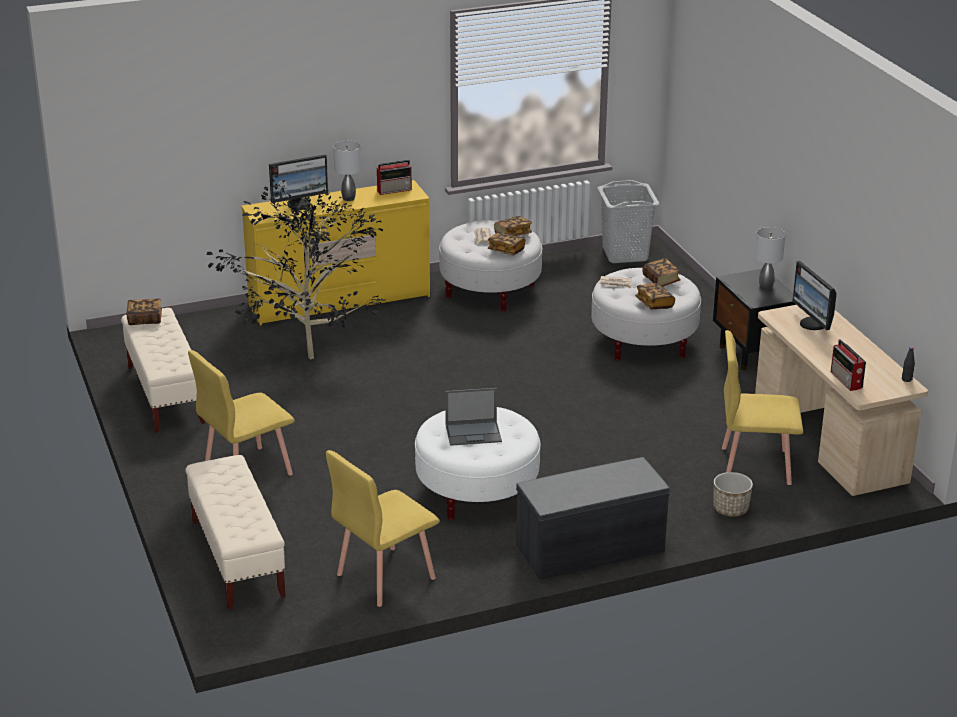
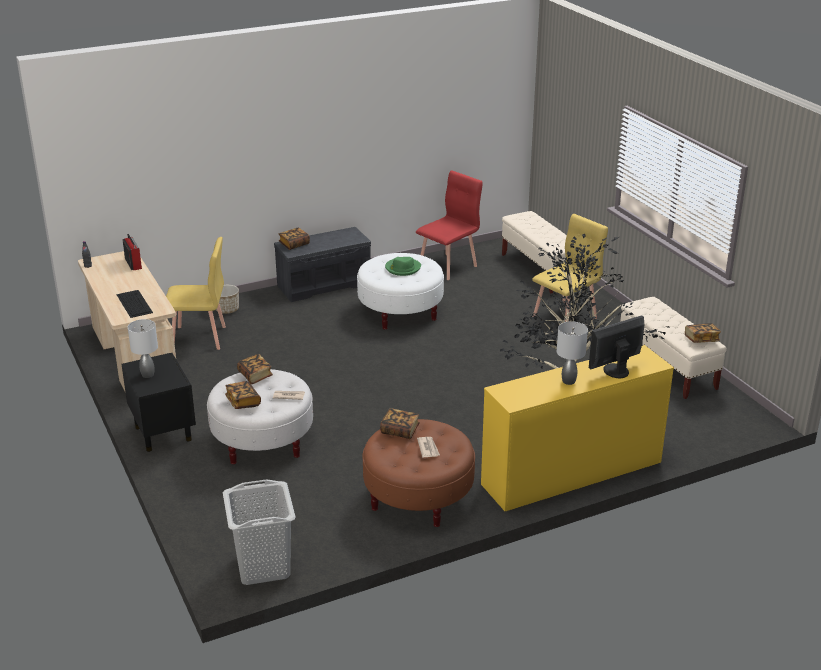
camera: 175 degrees right, 0 degrees up
yellow chair [326,450,440,607] -> red chair [416,170,483,280]
radio [377,160,412,195] -> none
white ottoman [439,220,542,312] -> brown ottoman [362,419,475,527]
laptop [445,388,502,446] -> green hat [385,257,421,276]
book [494,216,532,236] -> book moved to [279,227,310,250]
monitor [792,261,837,330] -> keyboard [116,290,153,318]

